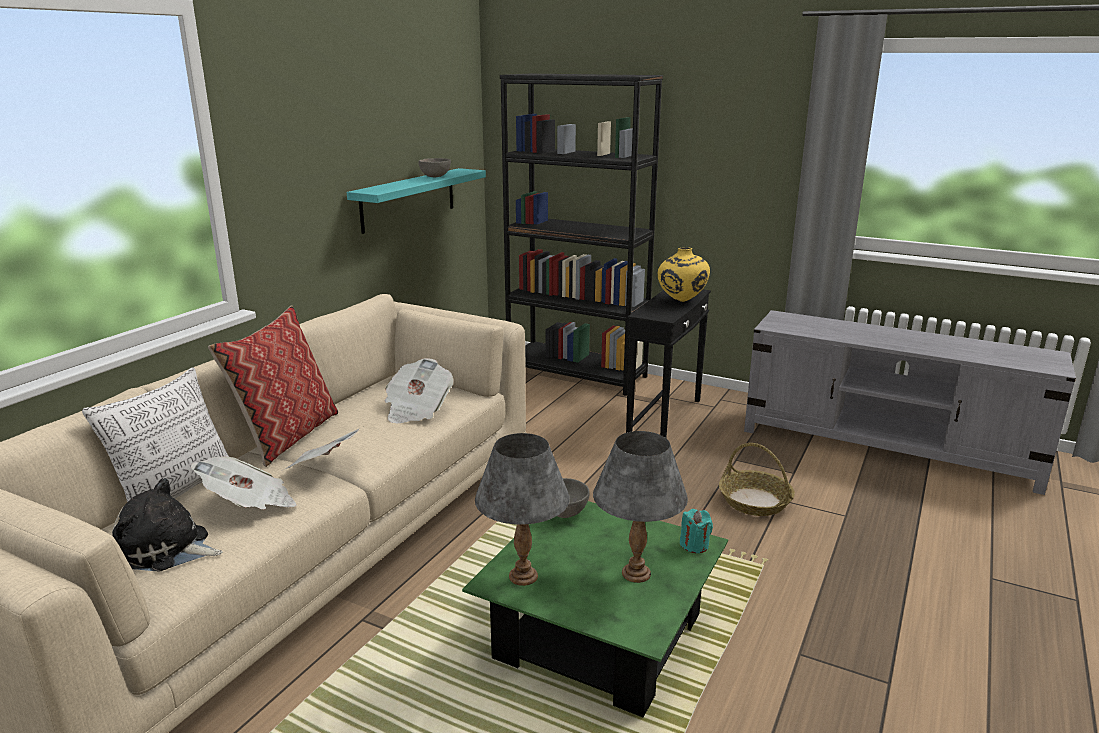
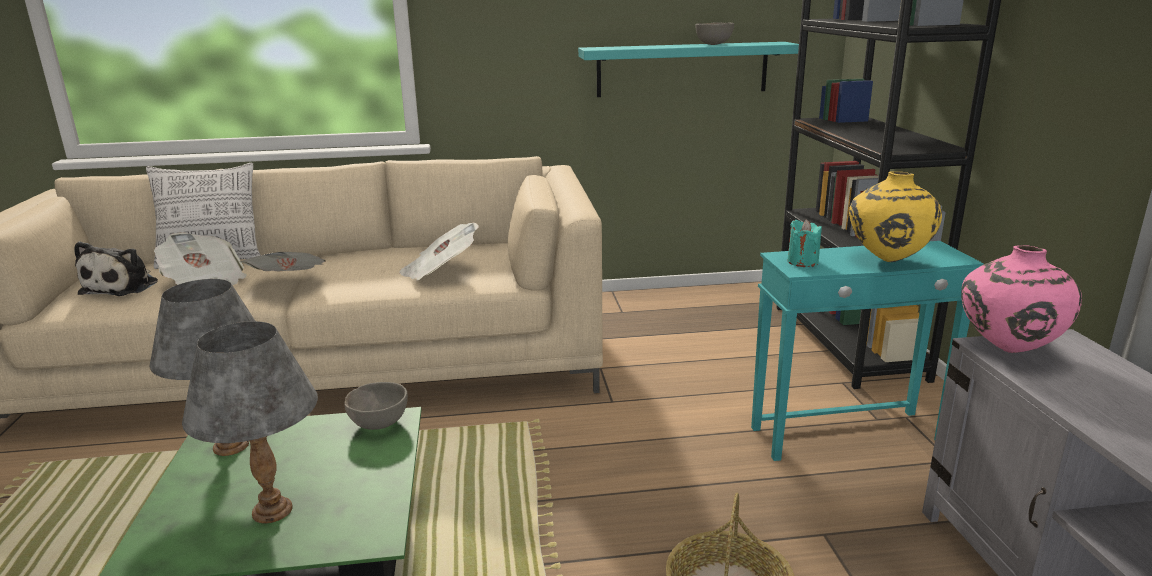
camera: 55 degrees right, 0 degrees up
plush toy [112,478,223,572] -> plush toy turned 150 degrees counterclockwise [74,241,158,296]
pillow [208,305,338,467] -> none
black side table [626,289,711,438] -> turquoise side table [751,241,984,461]
turquoise candle [680,509,713,553] -> turquoise candle moved to [787,219,822,267]
none -> pink vase [961,245,1082,353]

